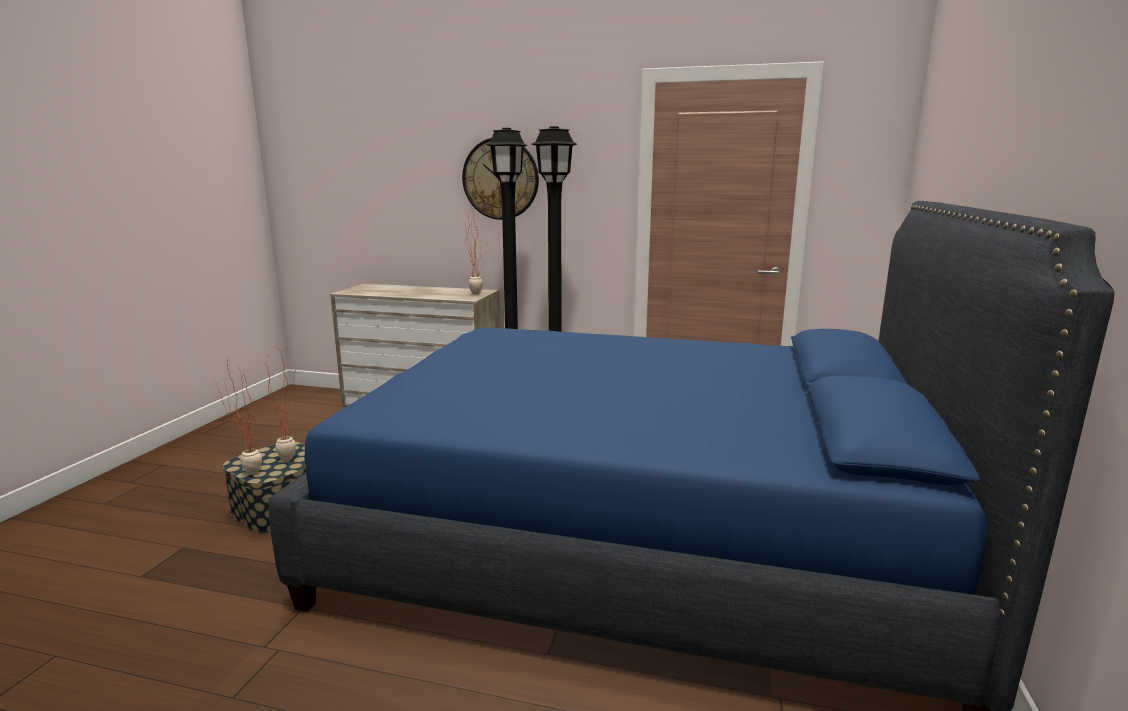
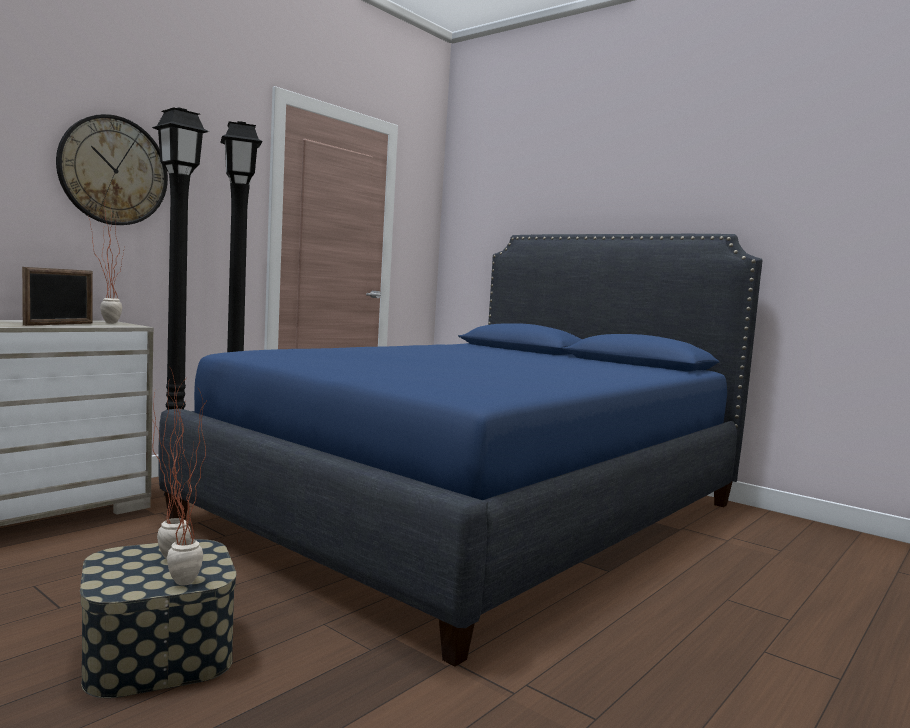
camera: 65 degrees left, 10 degrees down
none -> picture frame [22,267,93,326]

